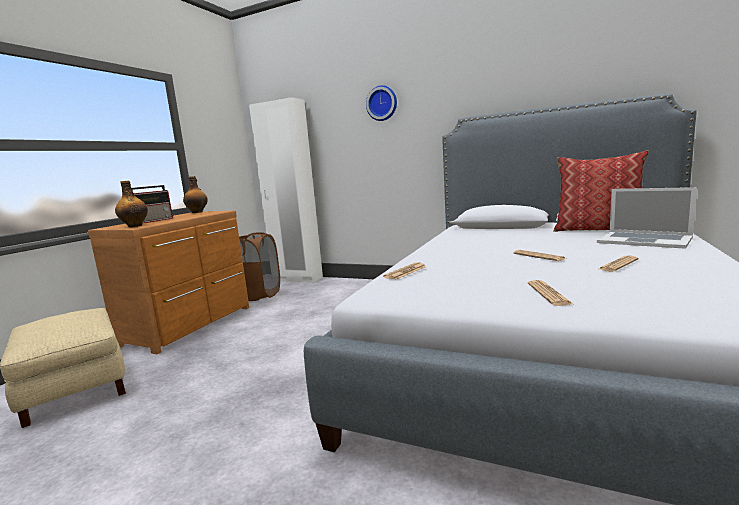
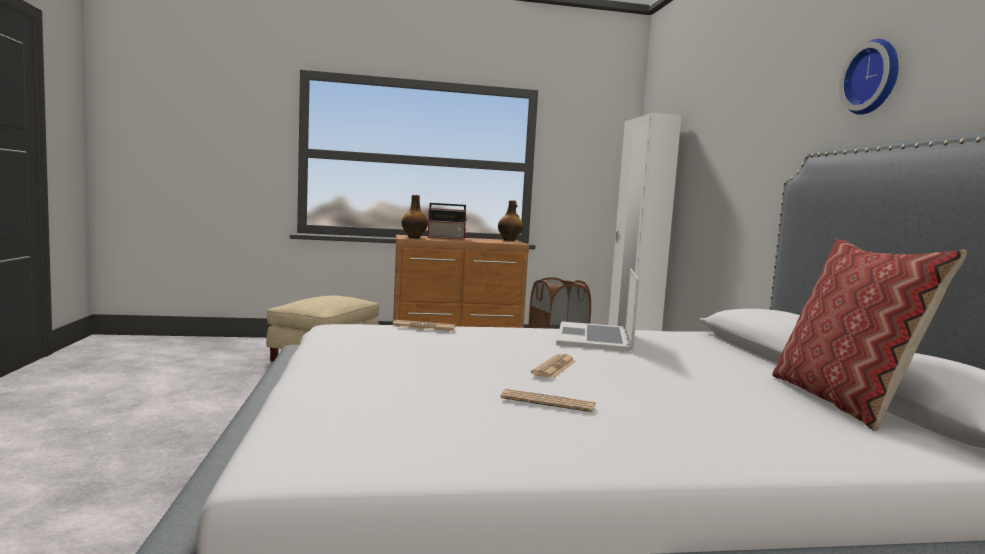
camera: 55 degrees right, 5 degrees down
wall clock [366,85,397,121] -> wall clock moved to [839,39,899,115]
newspaper [528,280,573,306] -> none
laptop [597,187,697,249] -> laptop moved to [556,268,639,351]

